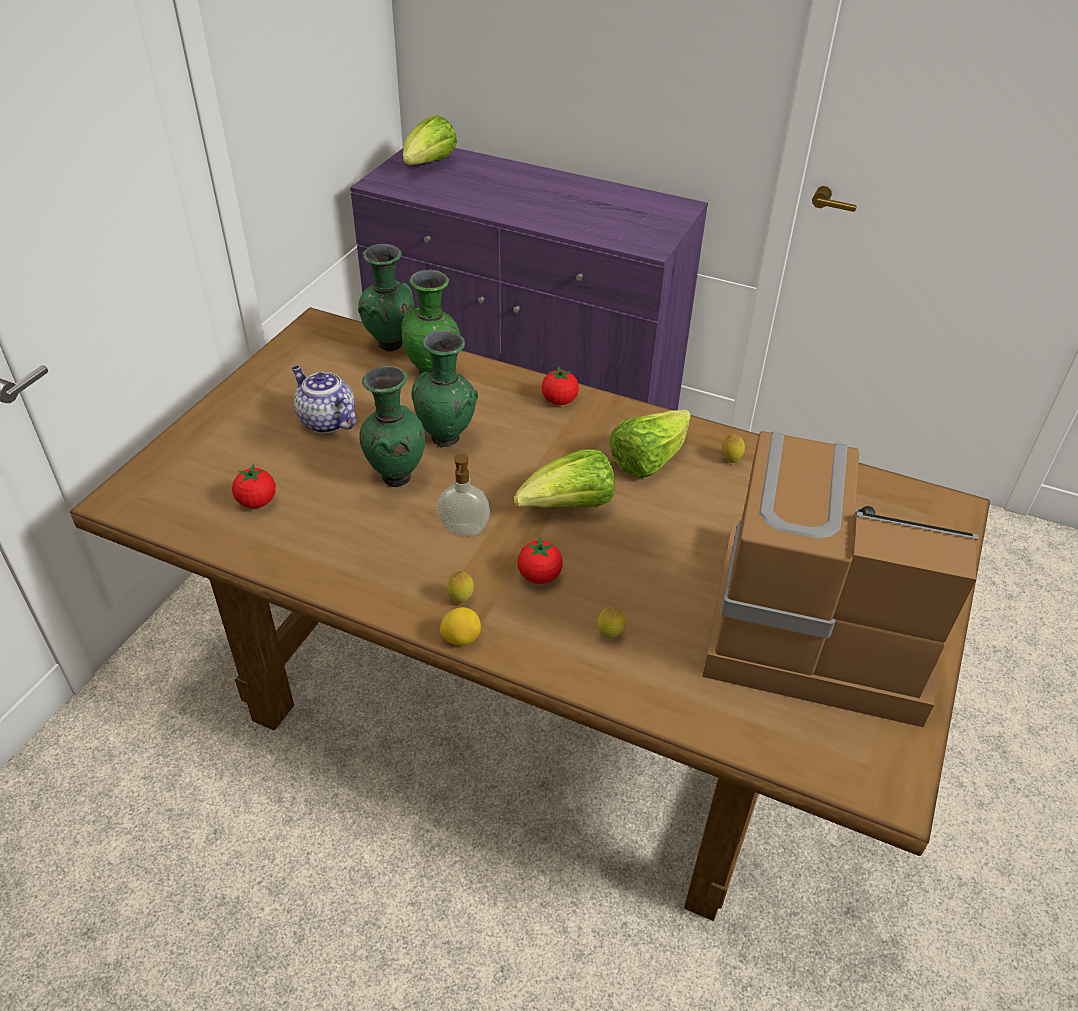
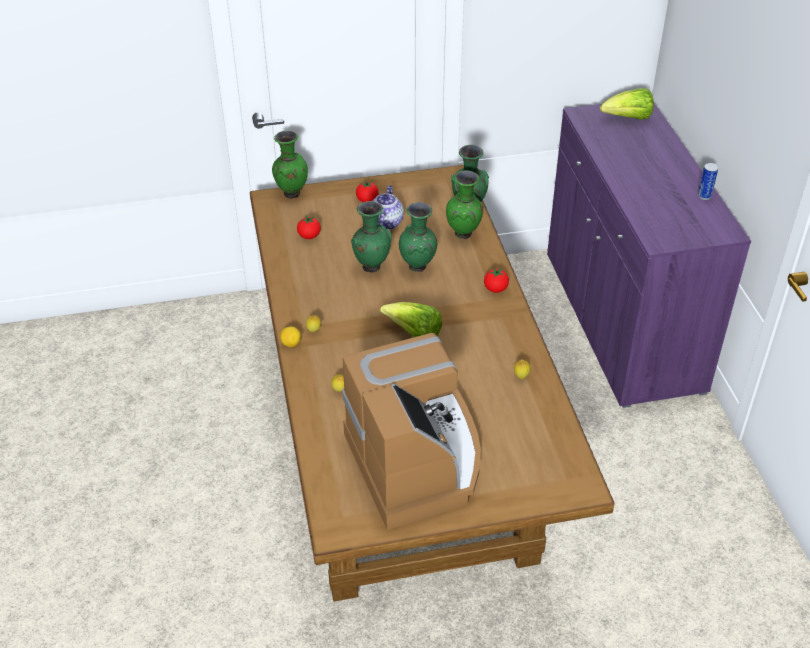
camera: 55 degrees right, 0 degrees up
soap dispenser [437,454,490,536] -> none
tomato [518,537,563,584] -> tomato moved to [356,180,379,202]
lettuce [609,409,691,478] -> none
none -> green vase [272,130,308,199]
none -> can [698,163,718,200]

